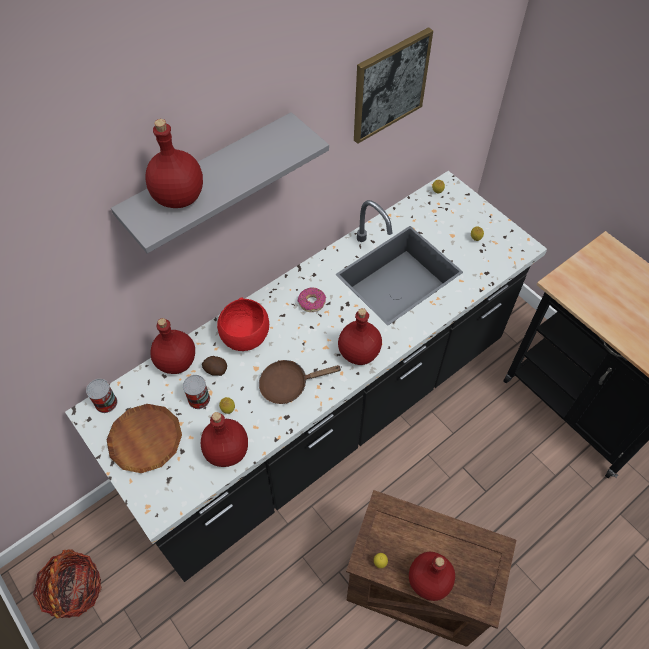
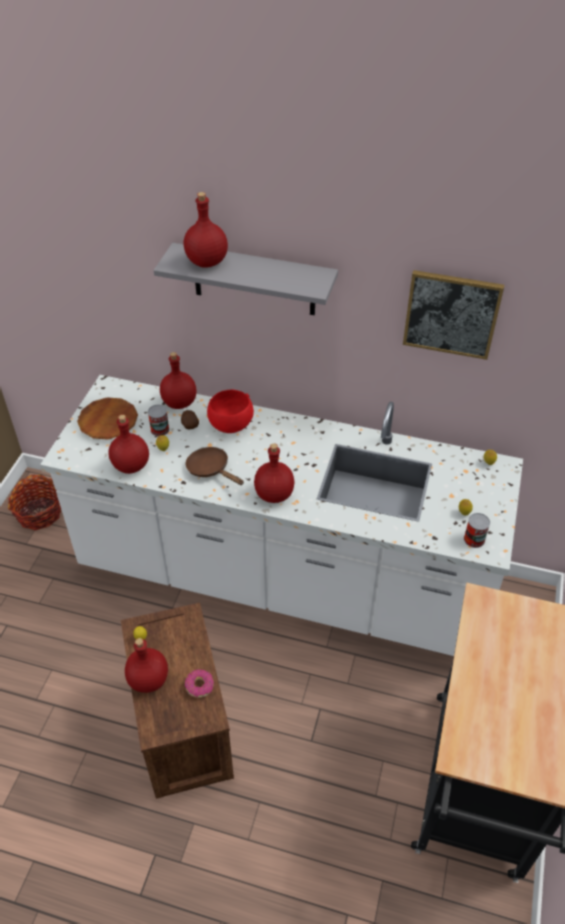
camera: 55 degrees right, 10 degrees down
black counter [65,171,547,582] -> white counter [40,375,523,656]
can [86,379,117,413] -> can moved to [464,513,490,548]
donut [298,287,326,312] -> donut moved to [185,670,214,698]

